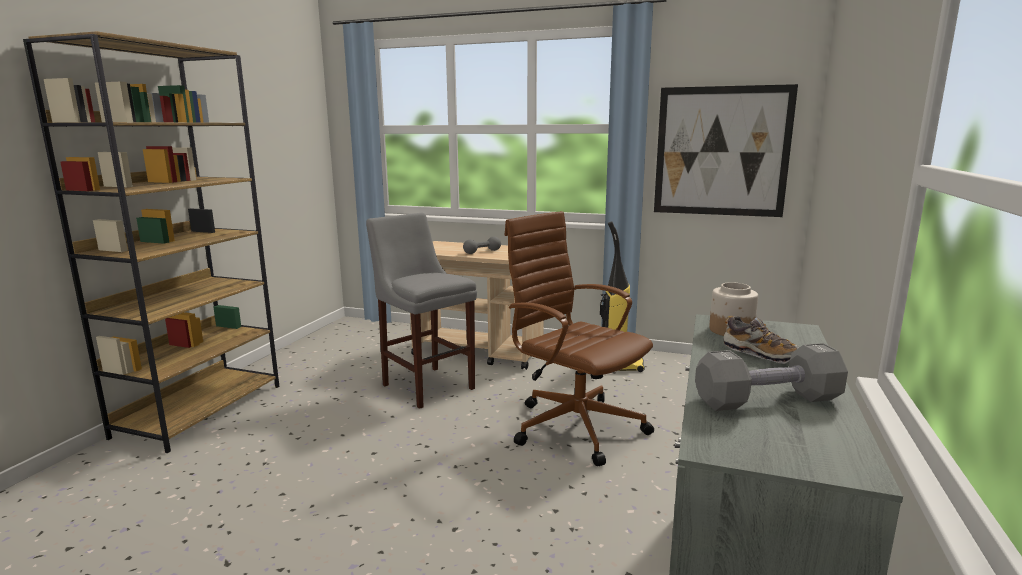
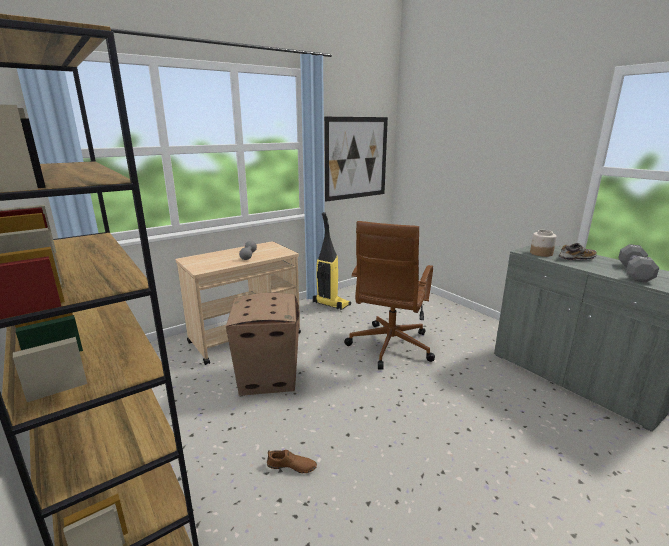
camera: 55 degrees left, 5 degrees up
grey stool [366,213,477,409] -> cardboard box [226,293,300,396]
brown office chair [505,211,654,466] -> brown office chair turned 60 degrees counterclockwise [344,221,435,370]
none -> brown shoe [267,450,317,473]

